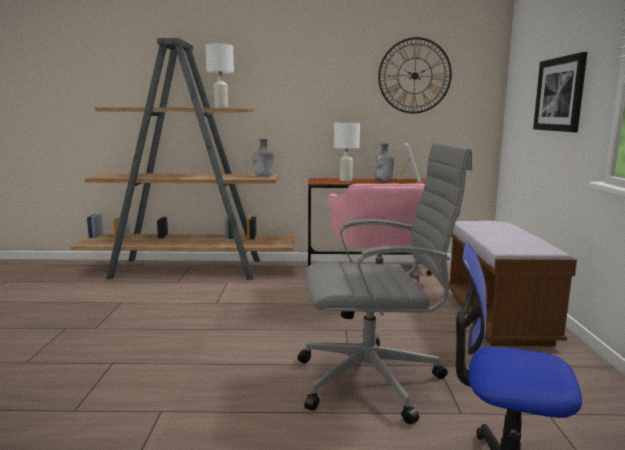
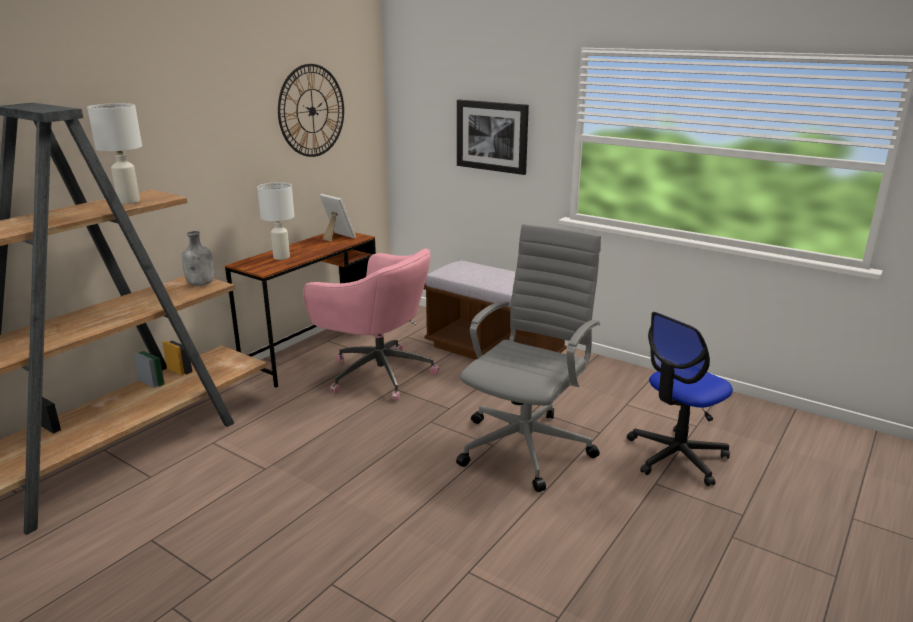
camera: 55 degrees left, 10 degrees up
grey bottle [374,143,394,181] -> none

